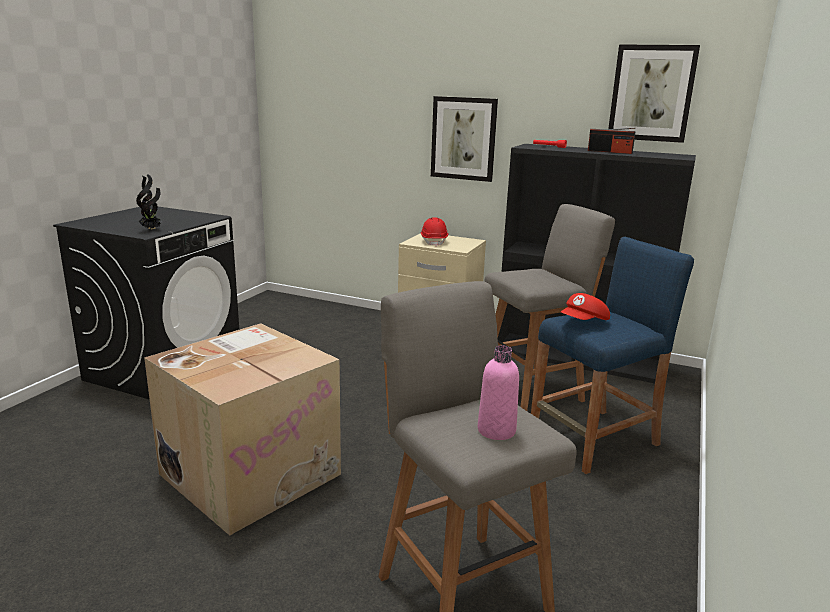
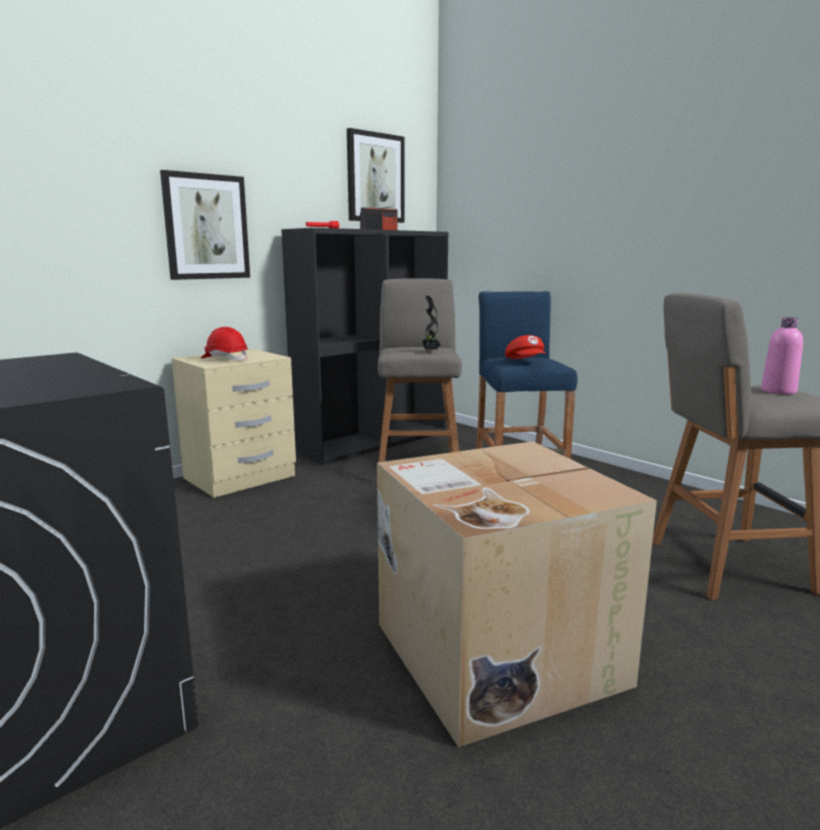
camera: 65 degrees left, 5 degrees down
potted plant [136,174,160,230] -> potted plant moved to [420,296,441,351]

